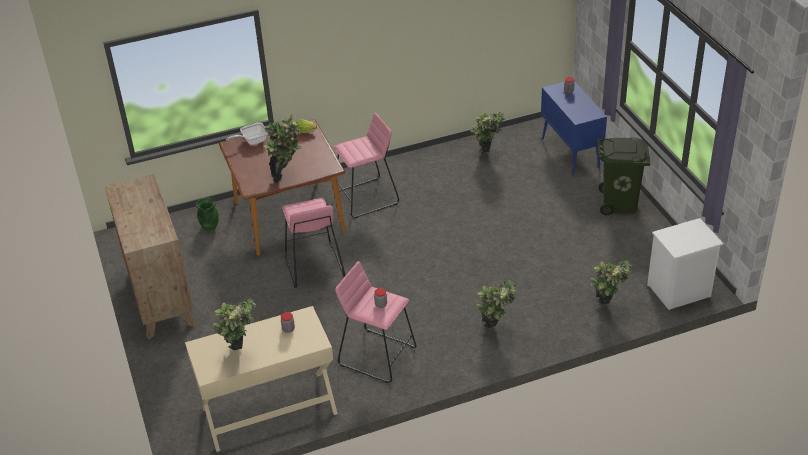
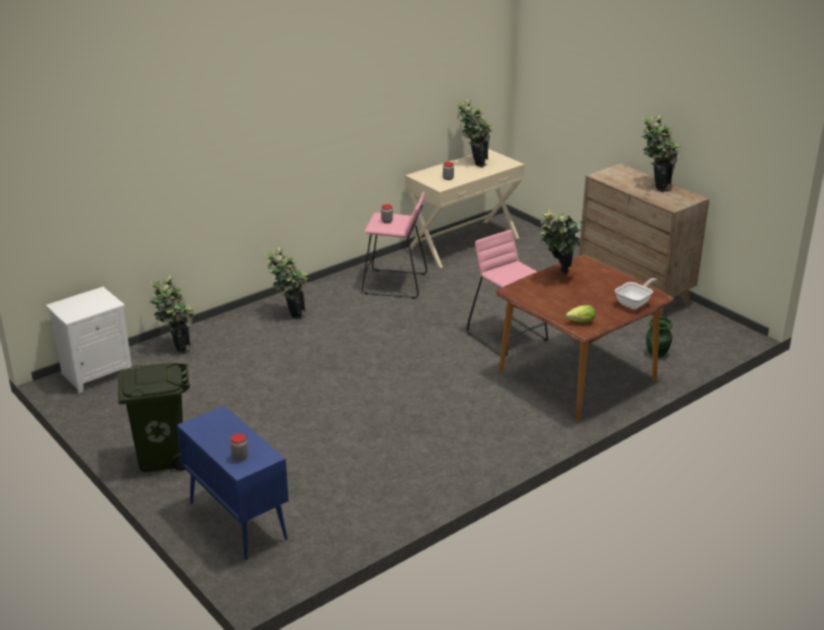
camera: 160 degrees right, 10 degrees down
pink stool [333,112,399,218] -> none
potted plant [470,112,505,153] -> potted plant moved to [641,115,681,192]

